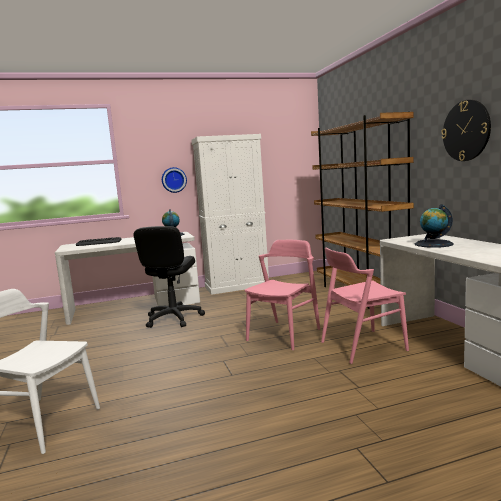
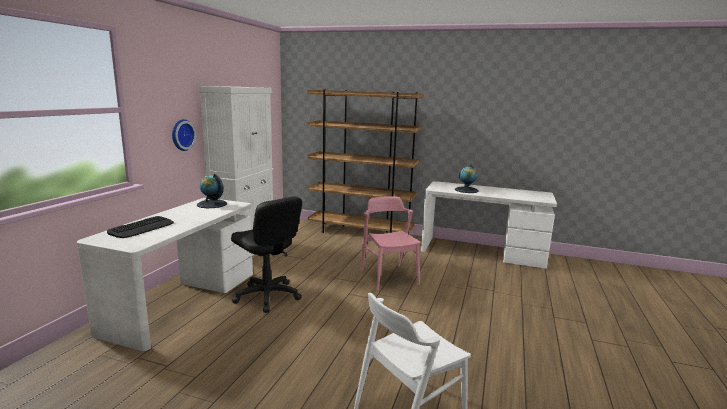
camera: 55 degrees left, 5 degrees up
pink chair [321,248,409,364] -> none
wall clock [441,100,491,161] -> none

